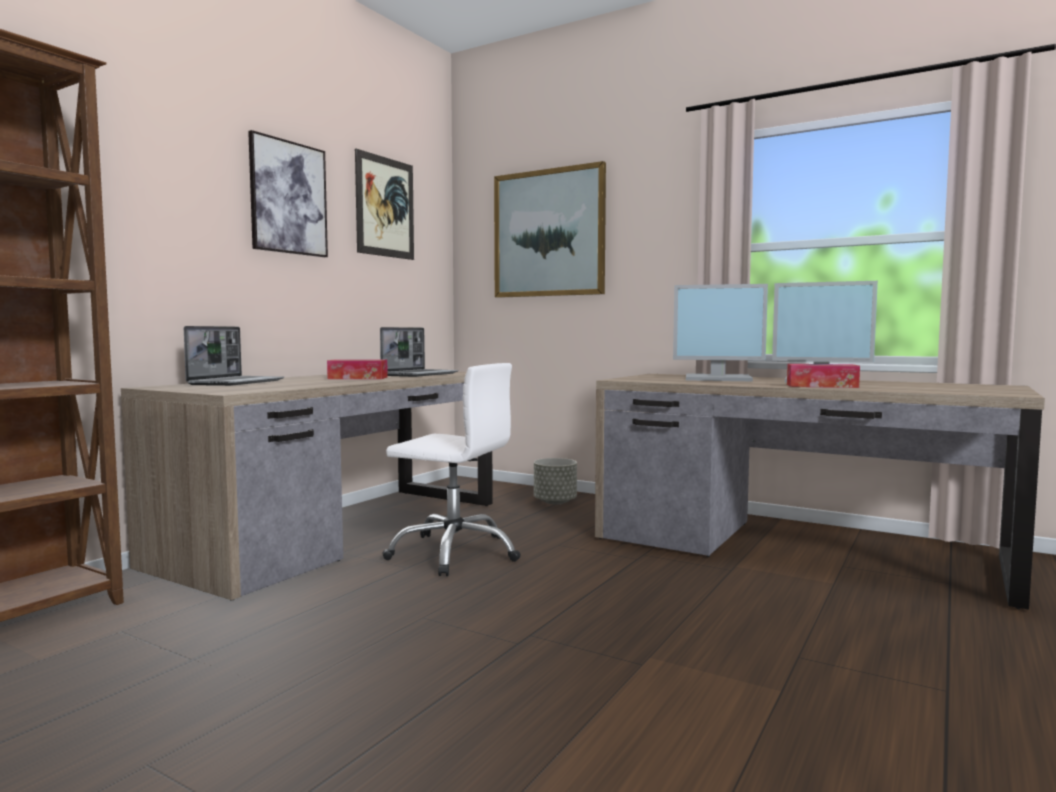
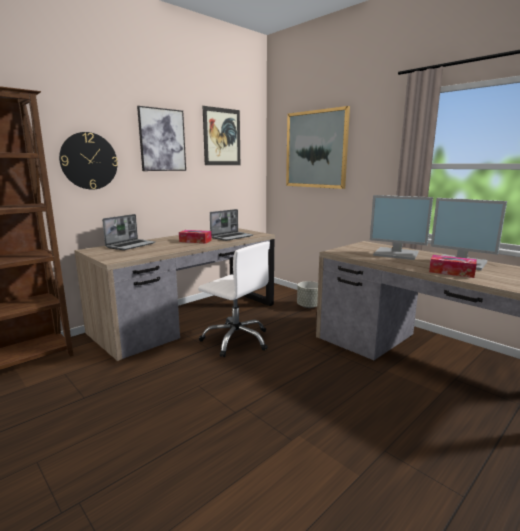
camera: 15 degrees right, 10 degrees up
none -> wall clock [59,132,118,190]

